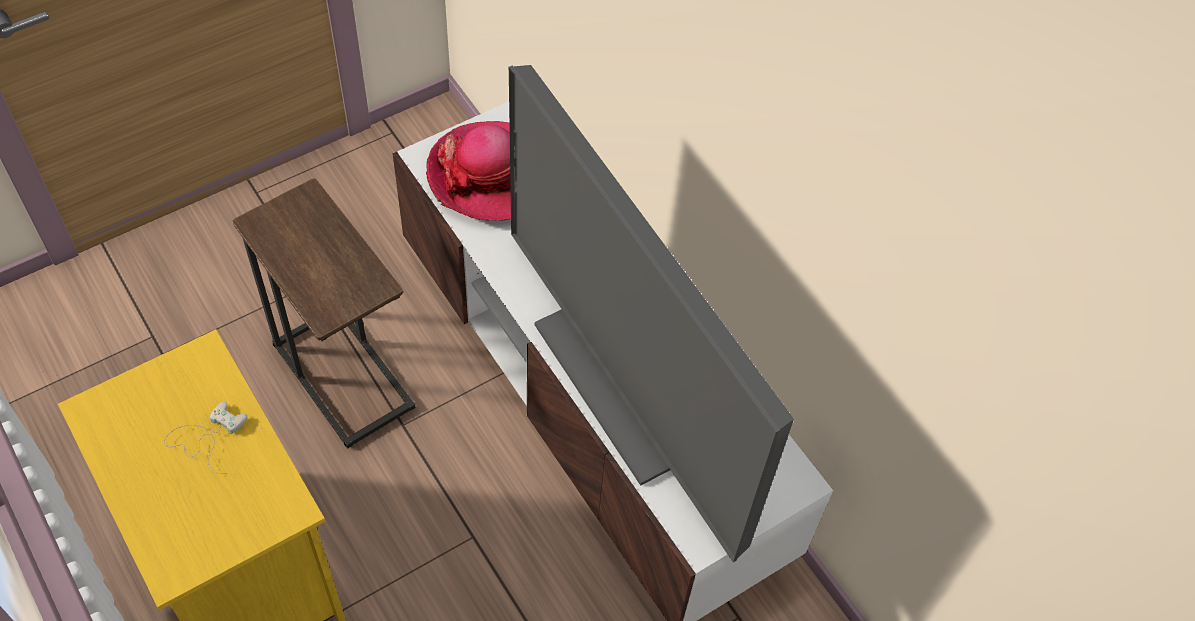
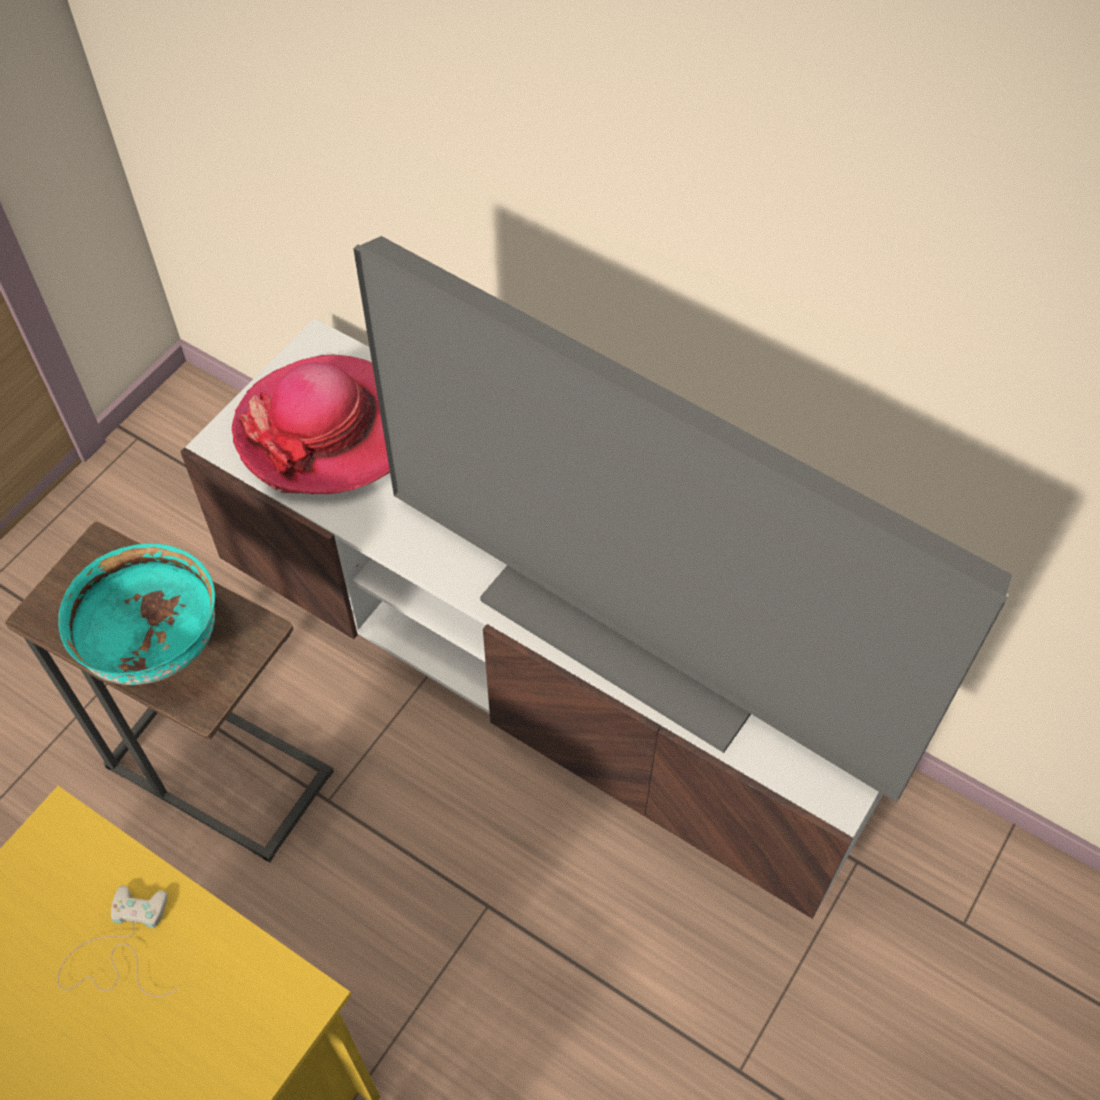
camera: 20 degrees left, 0 degrees up
none -> turquoise bowl [58,543,215,685]

